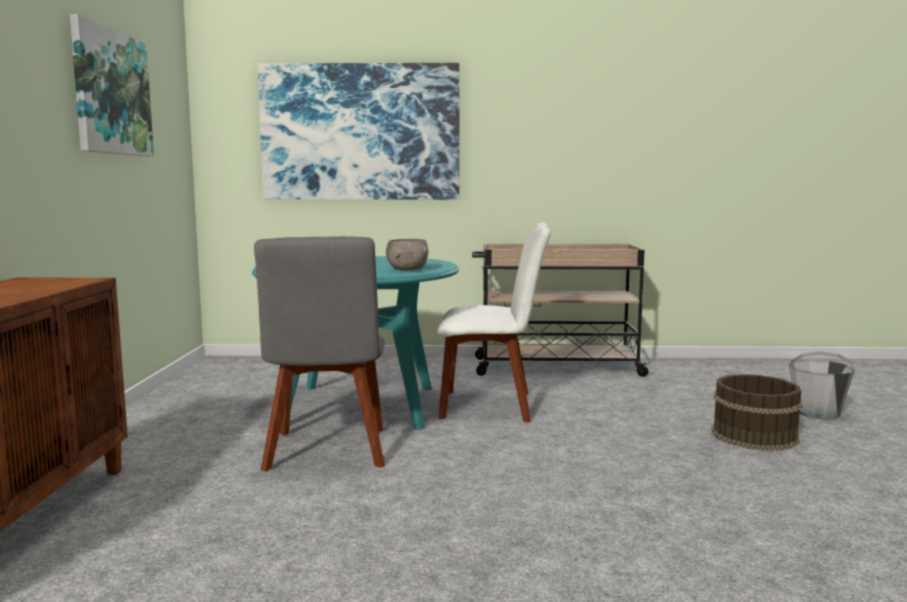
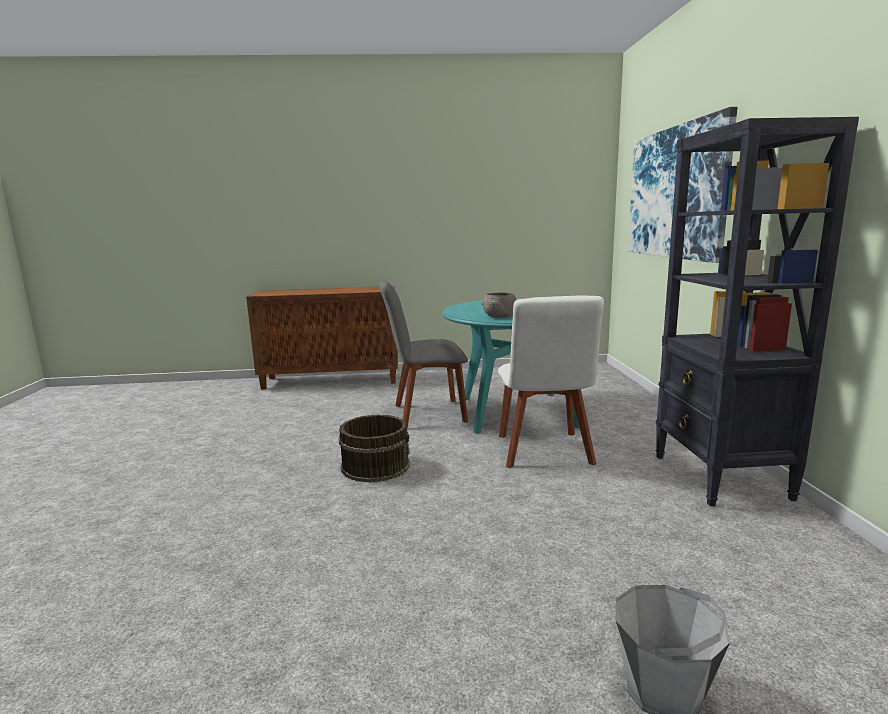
camera: 85 degrees right, 5 degrees up
picture [70,14,154,156] -> none
beige cart [472,244,650,377] -> black bookcase [655,117,859,506]
brown bucket [712,374,803,451] -> brown bucket moved to [338,414,410,483]

